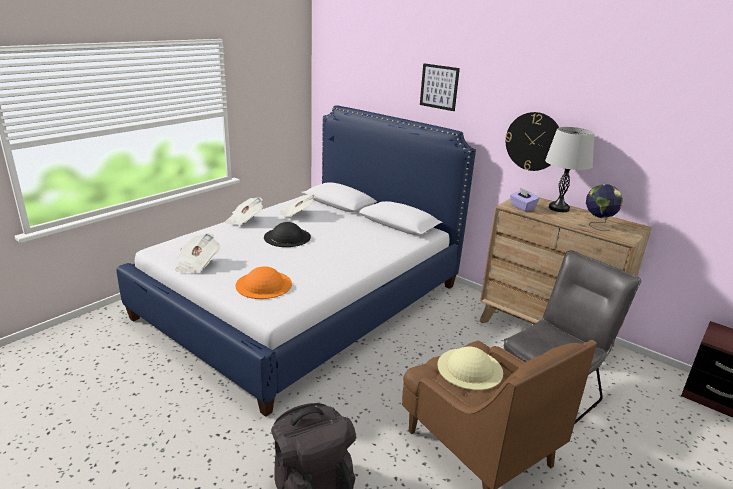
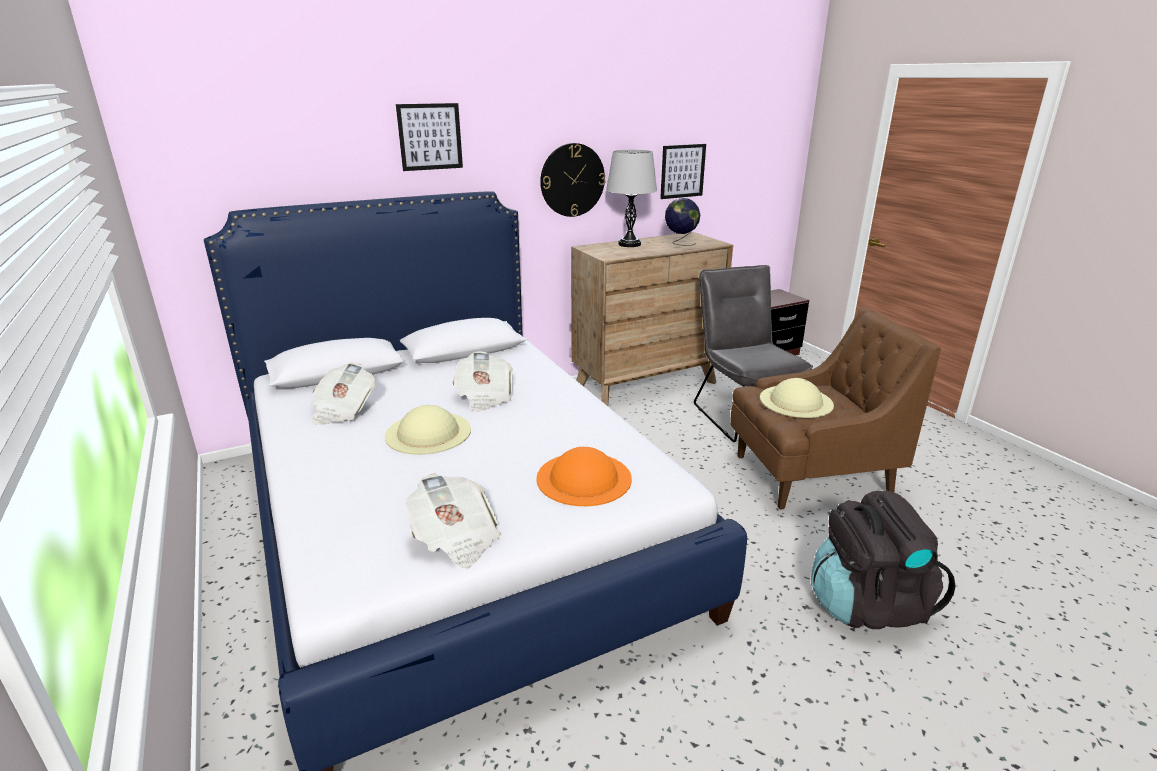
camera: 65 degrees left, 0 degrees up
newspaper [225,197,263,226] -> newspaper moved to [452,351,513,412]
black hat [264,222,311,247] -> beige hat [385,405,471,455]
purple tissue box [510,188,539,211] -> none
none -> picture [660,144,706,199]

